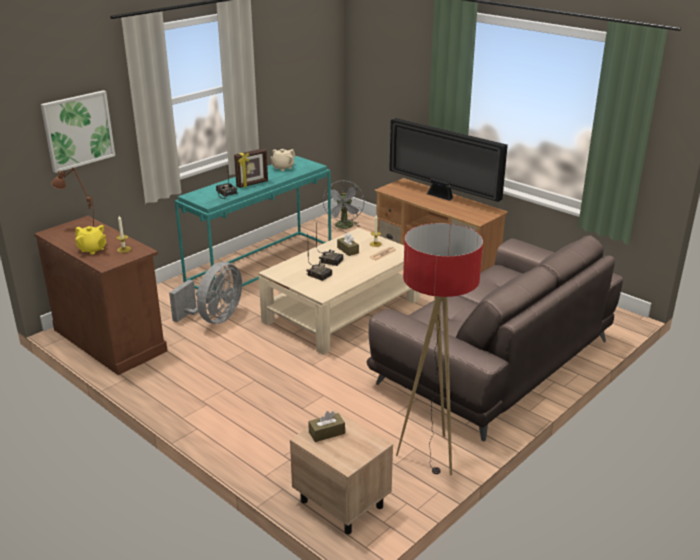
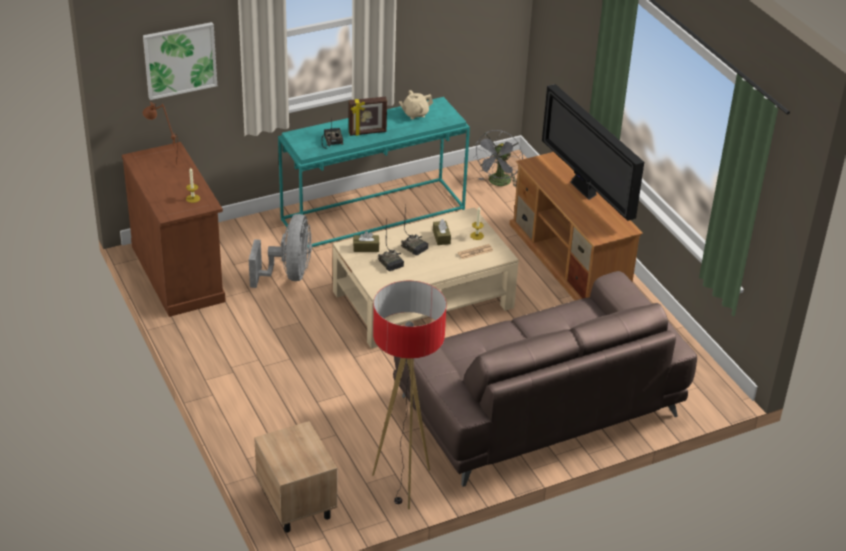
camera: 20 degrees right, 10 degrees up
yellow teapot [75,225,106,255] -> none
grey fan [169,262,242,324] -> grey fan turned 45 degrees counterclockwise [249,214,312,288]
brown tissue box [308,411,345,442] -> brown tissue box moved to [353,231,380,252]

